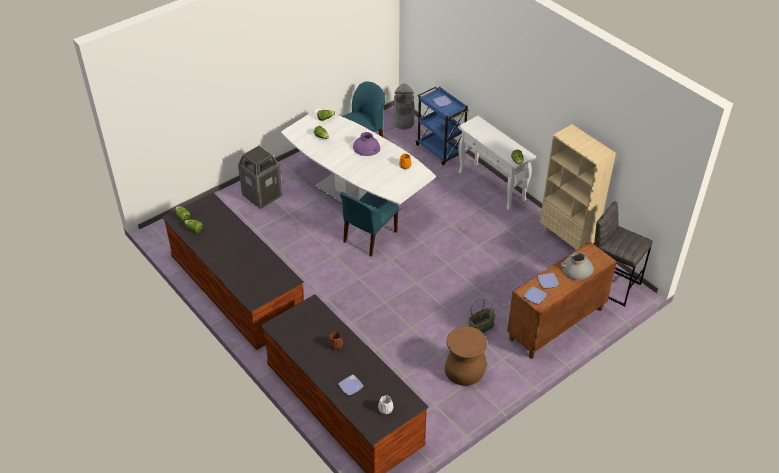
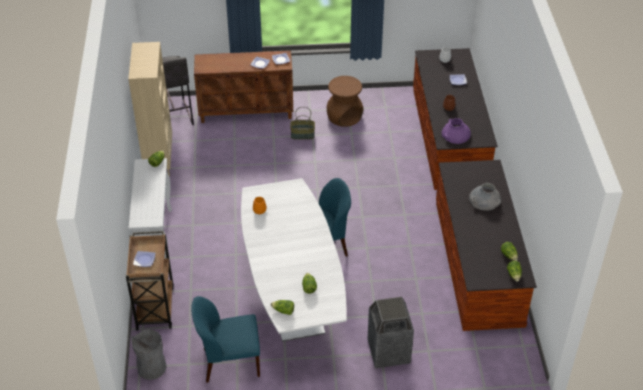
camera: 145 degrees left, 0 degrees up
purple vase [353,132,380,156] -> purple vase moved to [441,118,471,144]
blue cart [416,87,469,165] -> brown cart [126,231,174,331]
grey vase [561,252,594,280] -> grey vase moved to [469,183,501,211]

